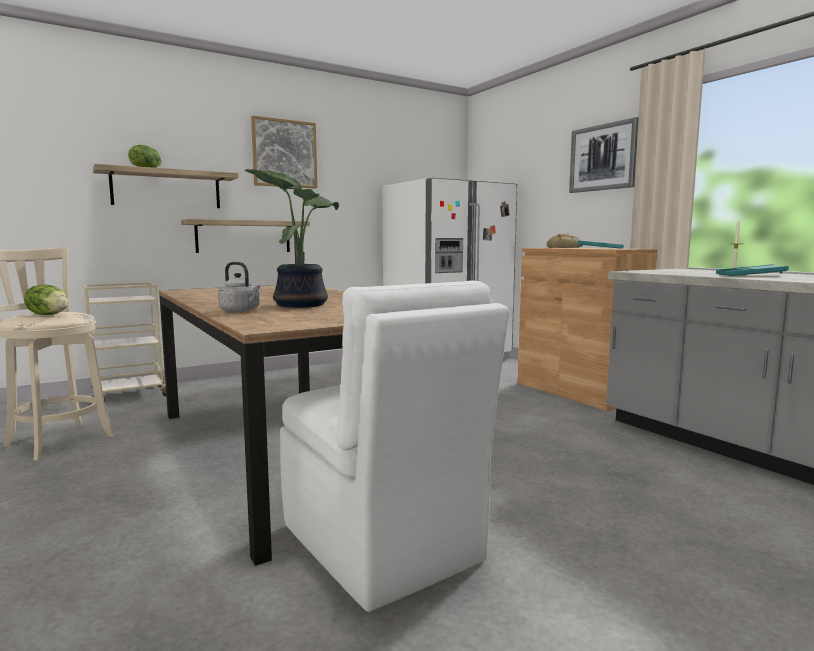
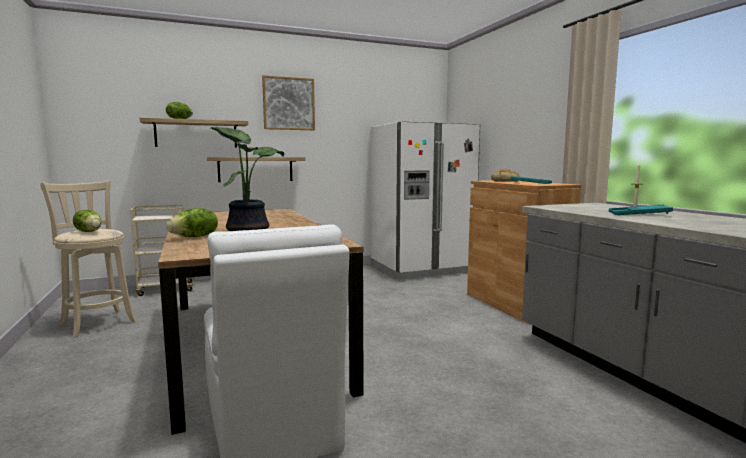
camera: 10 degrees right, 0 degrees up
grey kettle [218,262,260,312] -> lettuce [166,208,218,237]
picture [569,117,639,193] -> none

